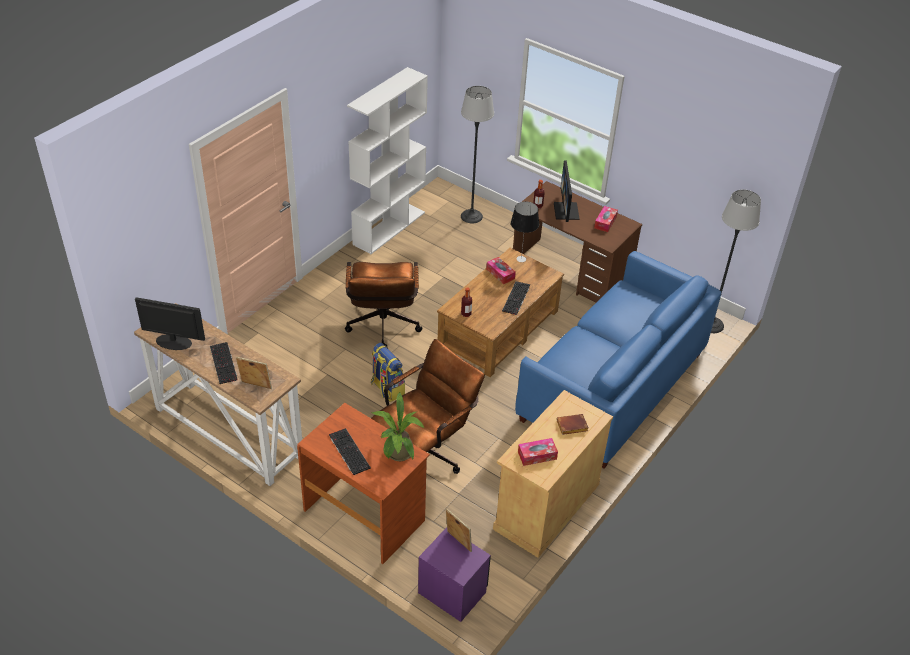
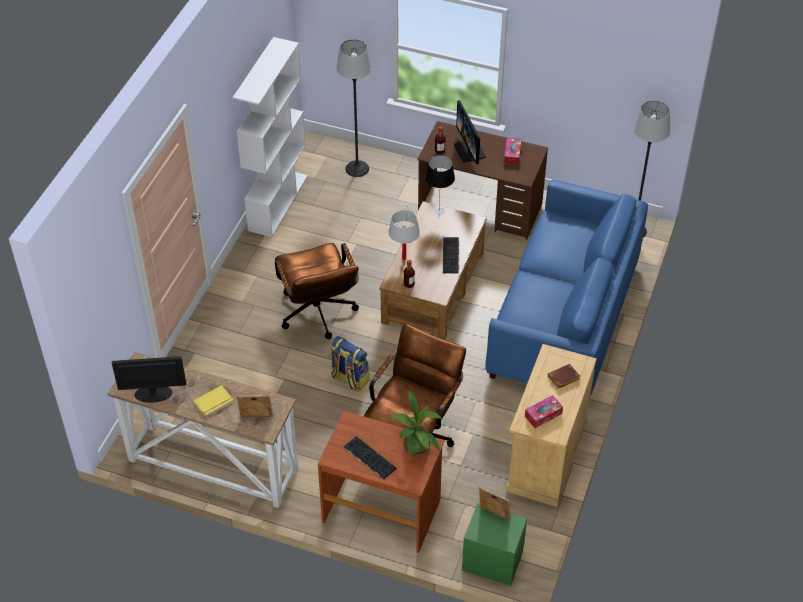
camera: 15 degrees left, 5 degrees up
keyboard [210,342,238,384] -> yellow book [194,385,234,417]
purple nightstand [418,527,491,622] -> green nightstand [462,503,527,586]
tissue box [486,257,516,284] -> none
none -> white table lamp [388,210,420,260]

